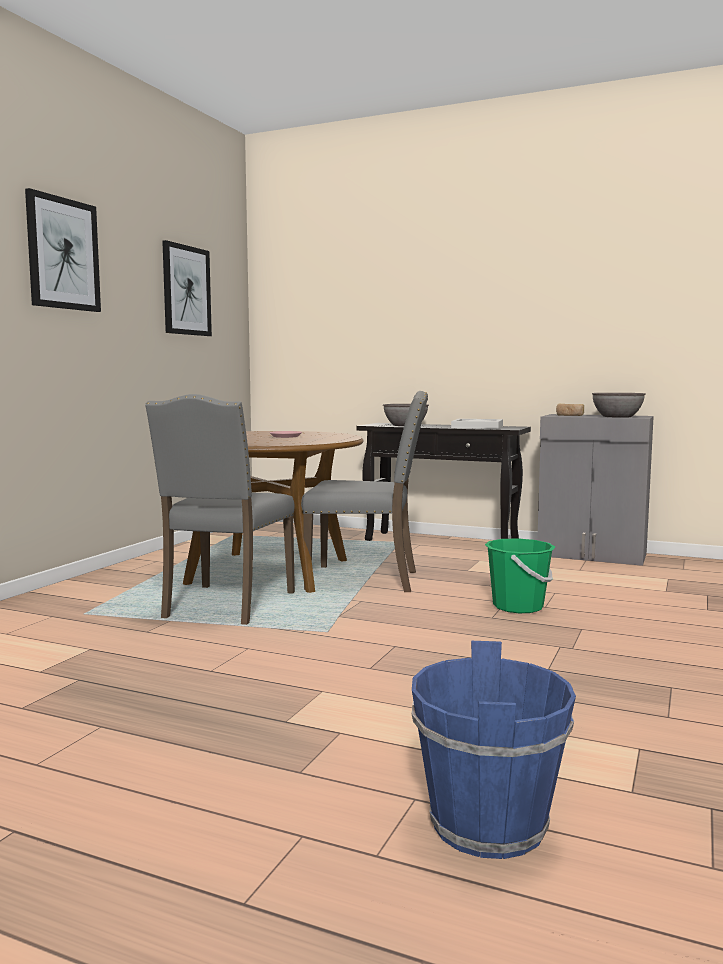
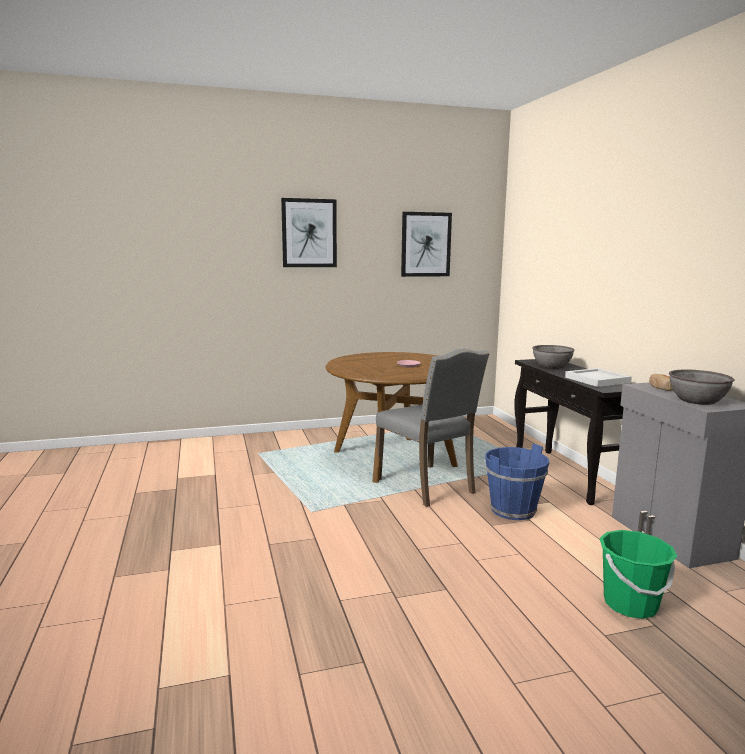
camera: 50 degrees right, 5 degrees up
grey chair [145,394,295,625] -> none
blue bucket [412,641,576,859] -> blue bucket moved to [485,443,549,520]
green bucket [485,538,555,614] -> green bucket moved to [599,530,677,619]

